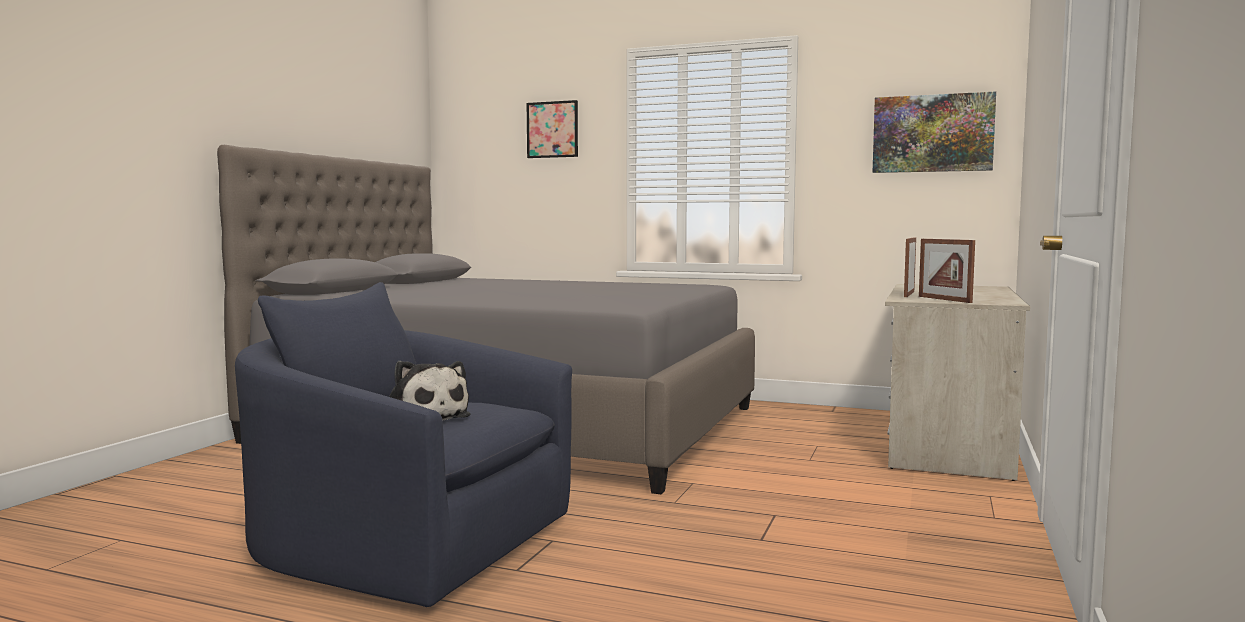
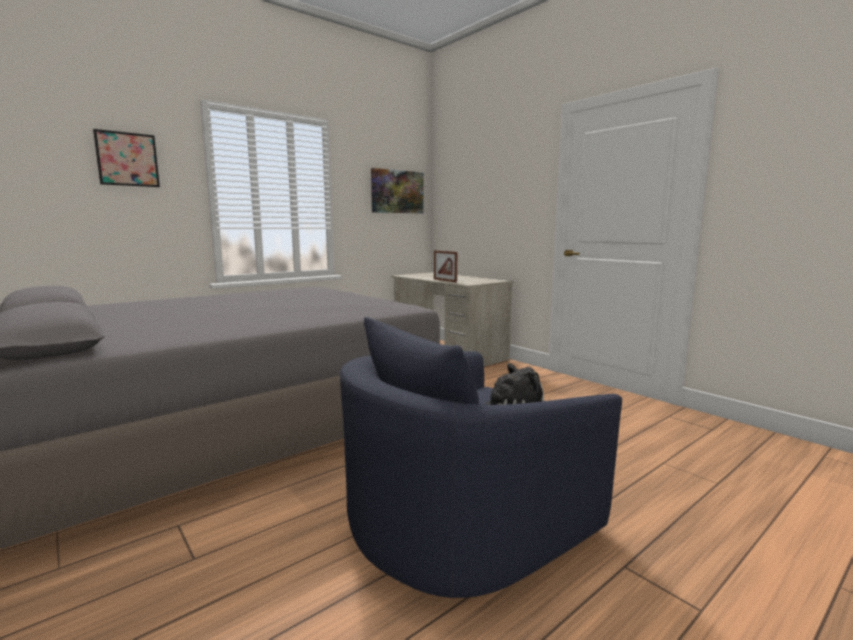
camera: 60 degrees left, 5 degrees up
picture frame [919,239,975,303] -> none

